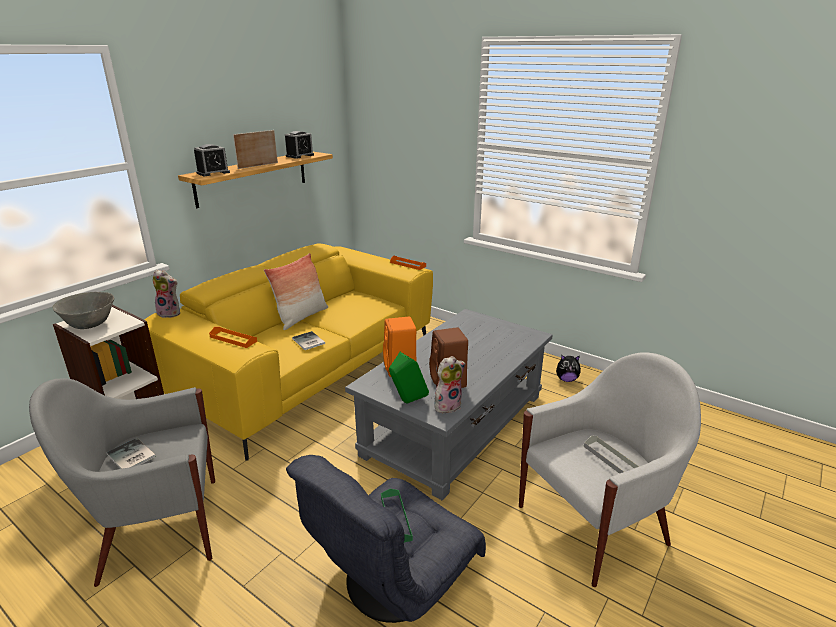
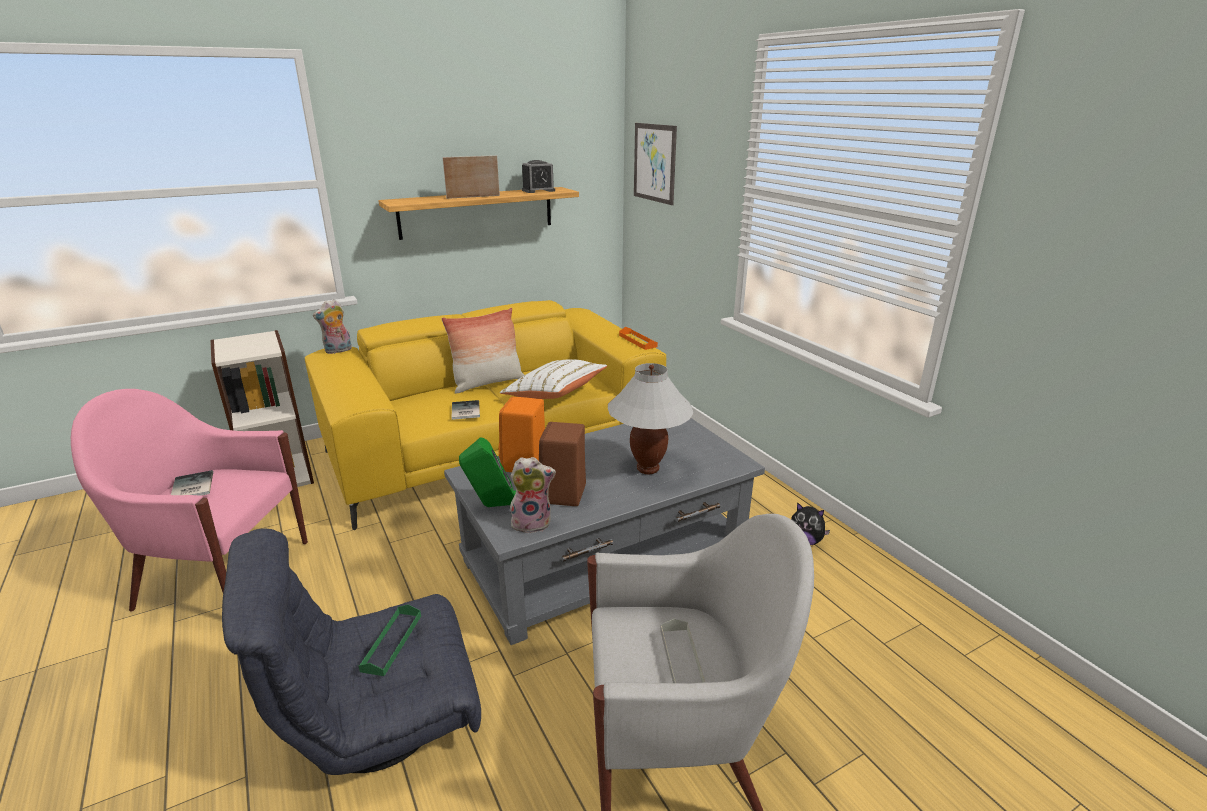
camera: 25 degrees right, 0 degrees up
grey armchair [29,379,215,587] -> pink armchair [71,389,308,611]
grey bowl [52,292,114,329] -> none
plush toy [153,269,180,318] -> plush toy turned 105 degrees clockwise [313,299,352,354]
alarm clock [194,144,230,176] -> none
orange tray [209,327,257,348] -> none
none -> white pillow [500,359,607,399]
none -> white table lamp [608,363,694,474]
none -> picture [634,123,677,205]

